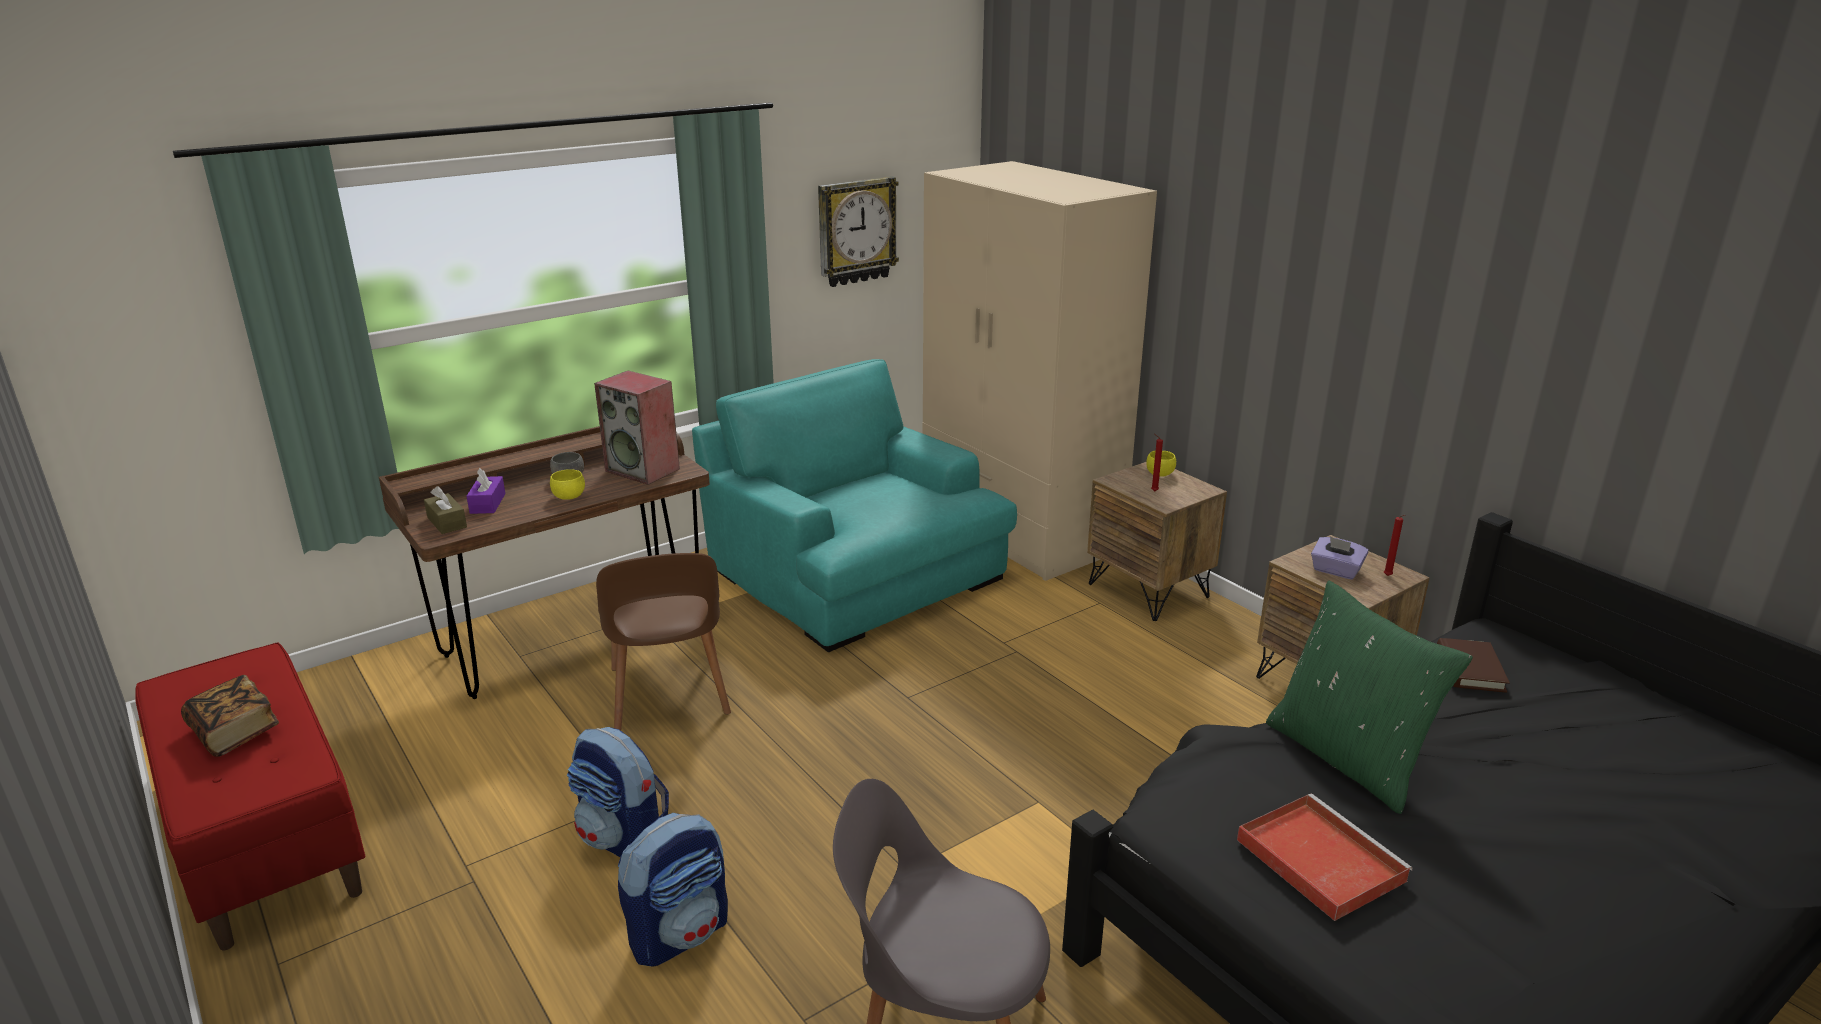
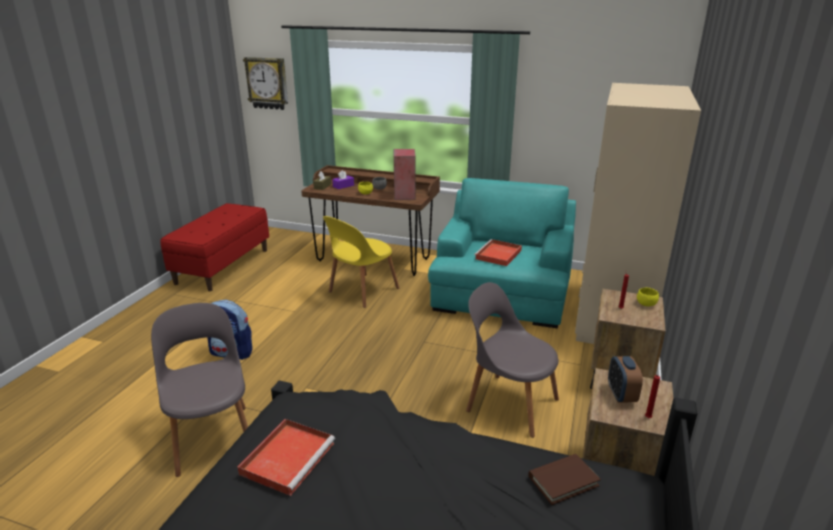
camera: 55 degrees right, 0 degrees up
book [181,675,279,757] -> none
backpack [567,727,669,857] -> none
brown chair [596,553,731,730] -> yellow chair [323,216,399,308]
wall clock [818,176,899,287] -> wall clock moved to [243,57,288,110]
green pillow [1266,581,1473,814] -> none
purple tissue box [1311,537,1369,580] -> alarm clock [608,356,643,403]
none -> grey chair [466,282,559,438]
none -> red tray [474,239,522,266]

